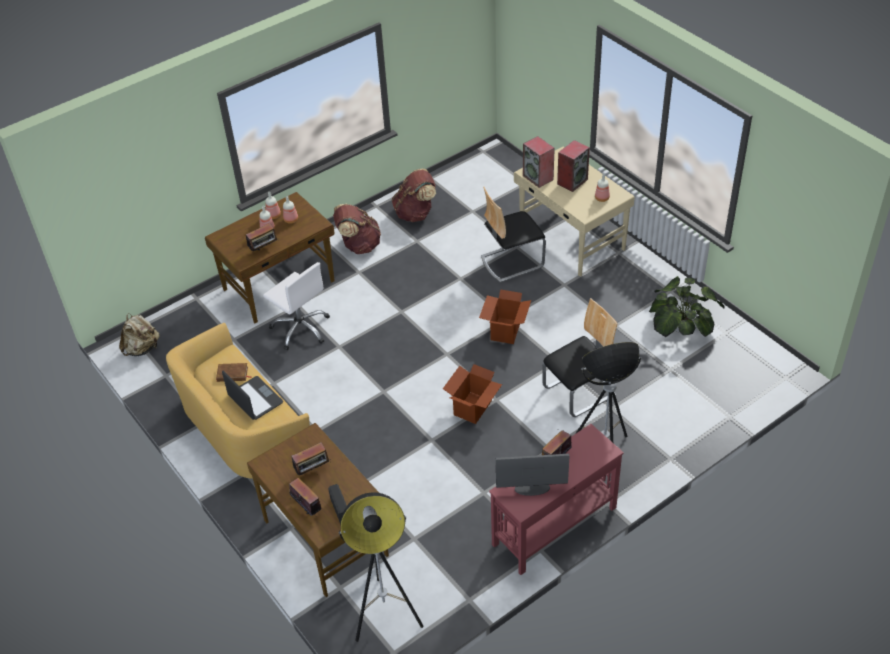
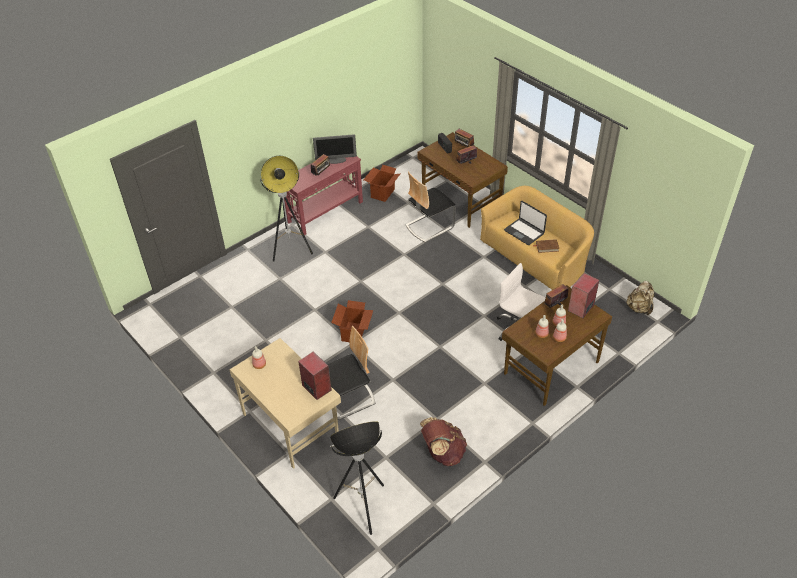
camera: 175 degrees right, 0 degrees up
brown backpack [333,204,381,254] -> none
floor lamp [339,492,424,642] -> floor lamp moved to [330,421,384,535]
cardboard box [443,364,502,424] -> cardboard box moved to [363,165,400,202]
chair [542,298,618,417] -> chair moved to [406,171,456,243]
speaker [557,140,590,192] -> speaker moved to [568,273,599,318]
potted plant [649,276,725,337] -> none

